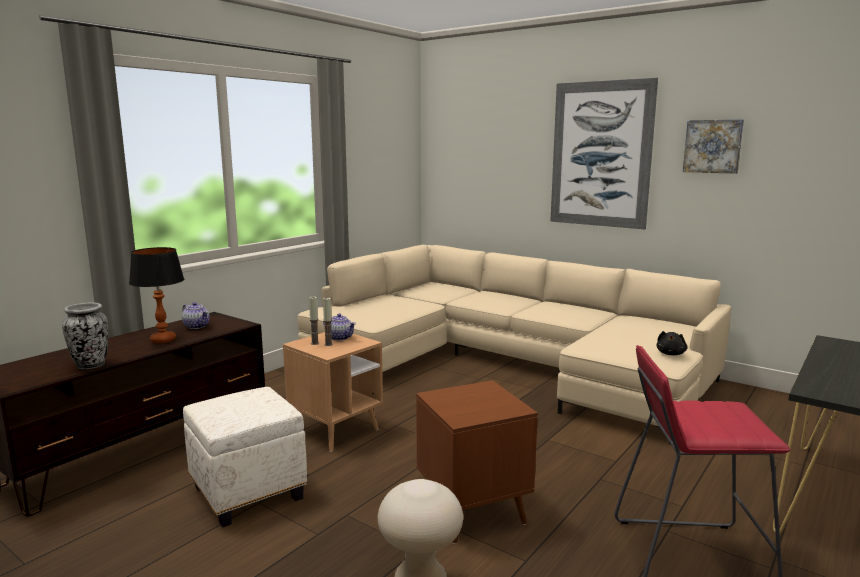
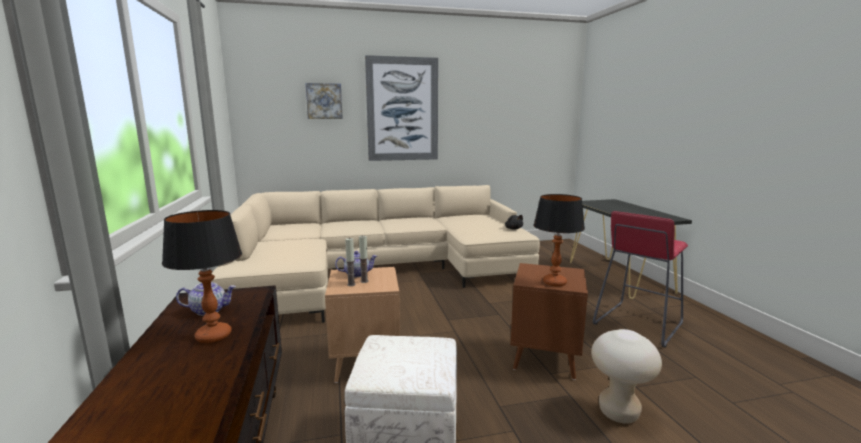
camera: 50 degrees left, 0 degrees up
vase [62,303,108,369] -> none
picture [683,119,744,174] -> picture moved to [306,83,343,119]
none -> table lamp [534,194,585,287]

